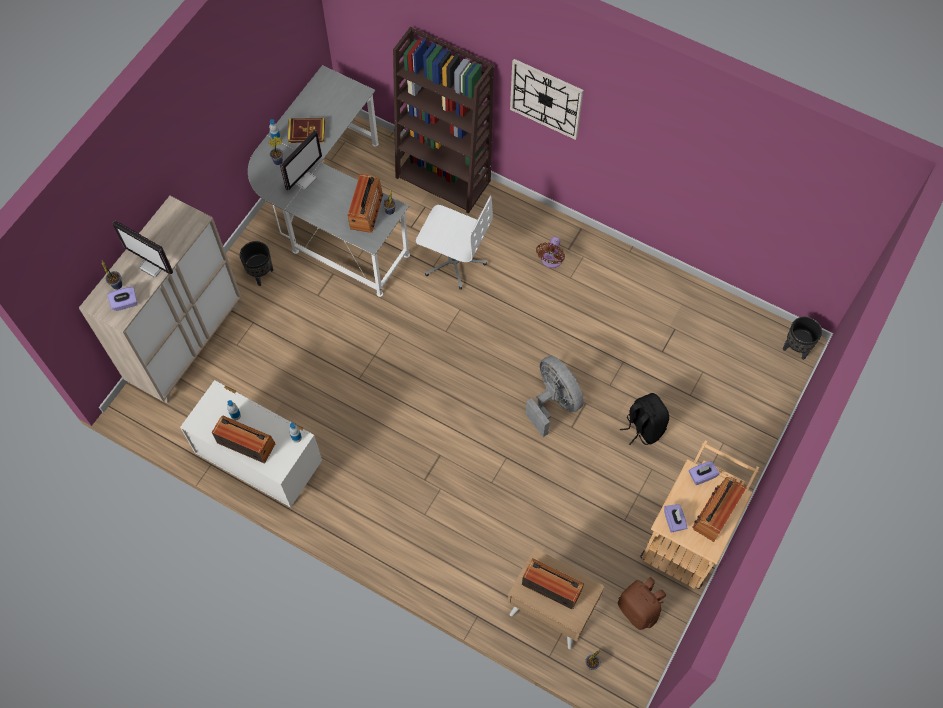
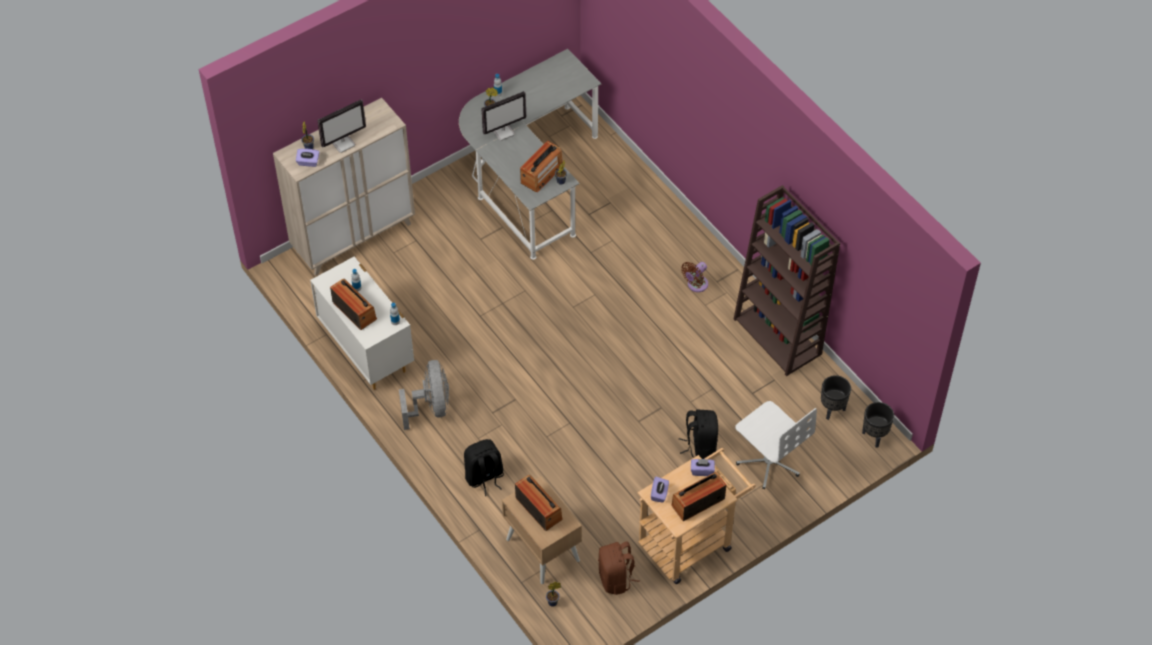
camera: 25 degrees right, 10 degrees down
monitor [112,221,173,277] -> monitor turned 90 degrees counterclockwise [317,100,366,153]
black planter [240,241,273,286] -> black planter moved to [821,375,851,420]
book [288,118,325,143] -> none
brown bookcase [393,27,494,213] -> brown bookcase moved to [734,185,840,376]
white office chair [416,196,493,289] -> white office chair moved to [735,401,817,489]
wall clock [510,59,584,140] -> none
grey fan [525,356,584,437] -> grey fan moved to [399,360,449,430]
none -> black backpack [464,439,504,496]

